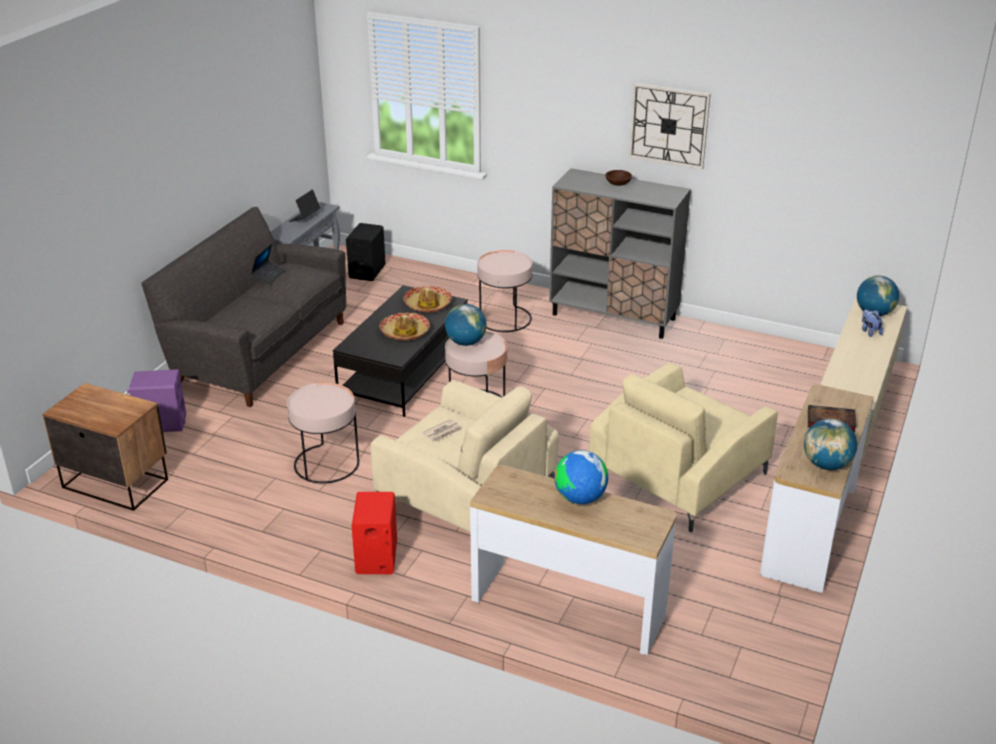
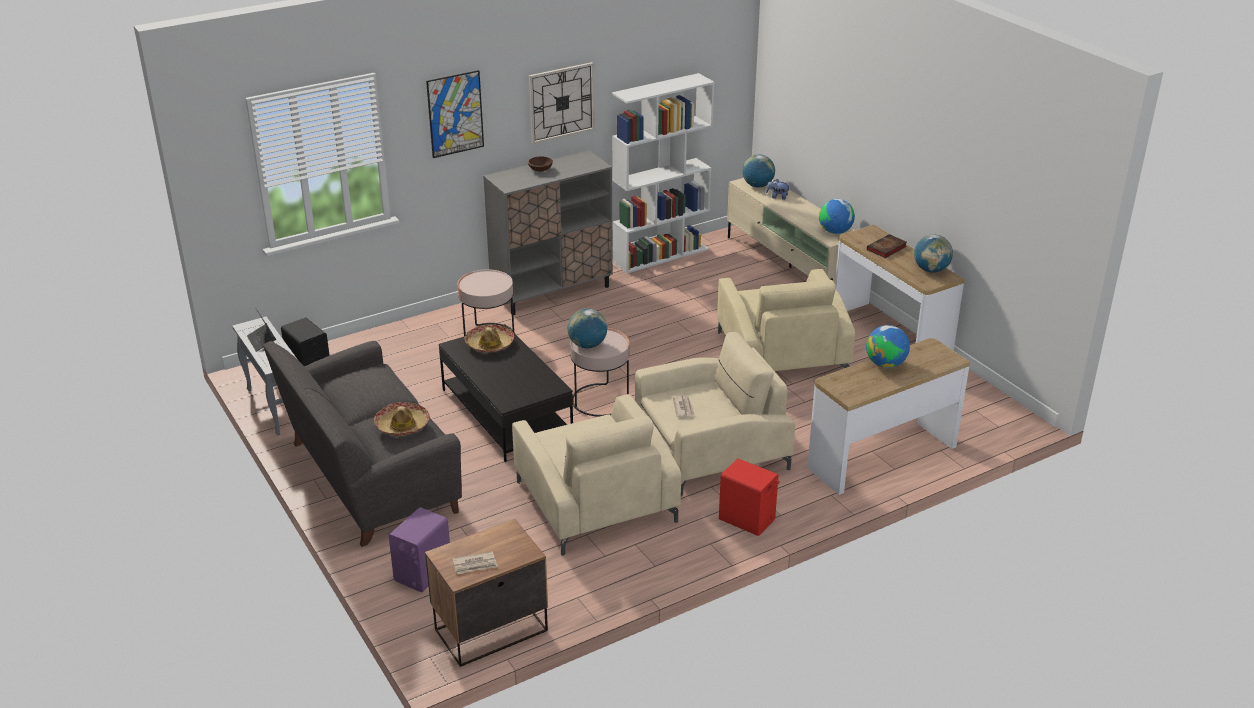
camera: 55 degrees left, 0 degrees up
laptop [251,244,286,284] -> none
pink side table [287,382,359,483] -> beige armchair [512,394,681,556]
hat [379,313,430,341] -> hat moved to [374,402,430,436]
none -> picture [426,70,484,158]
none -> newspaper [453,552,498,574]
none -> white bookcase [612,73,715,273]
none -> globe [819,199,855,234]

